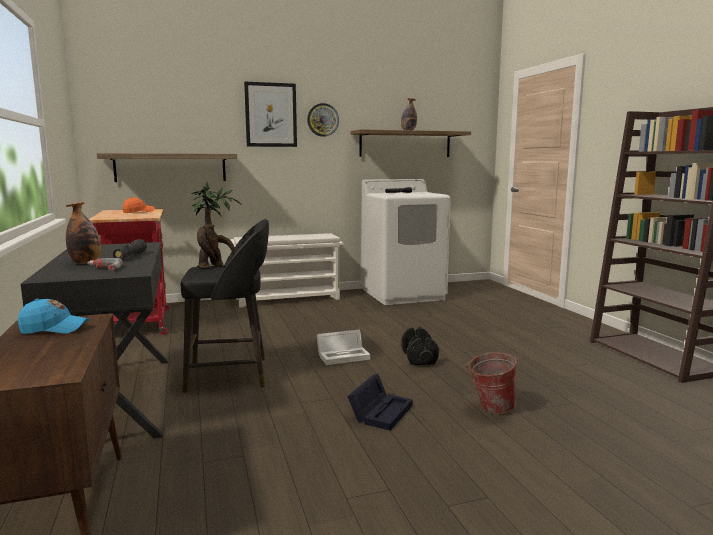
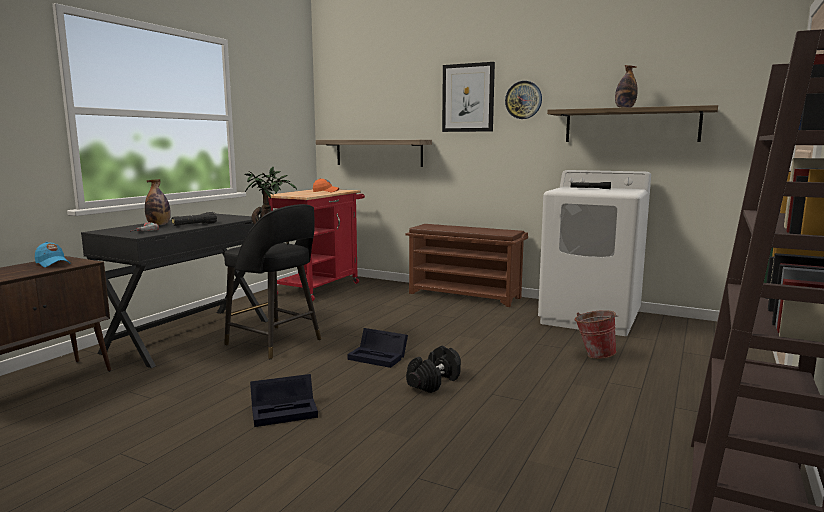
camera: 45 degrees right, 0 degrees up
white shoe rack [231,233,344,308] -> brown shoe rack [405,224,528,307]
white storage box [316,329,370,365] -> black storage box [347,328,408,368]
bucket [466,352,518,414] -> bucket moved to [575,310,618,359]

